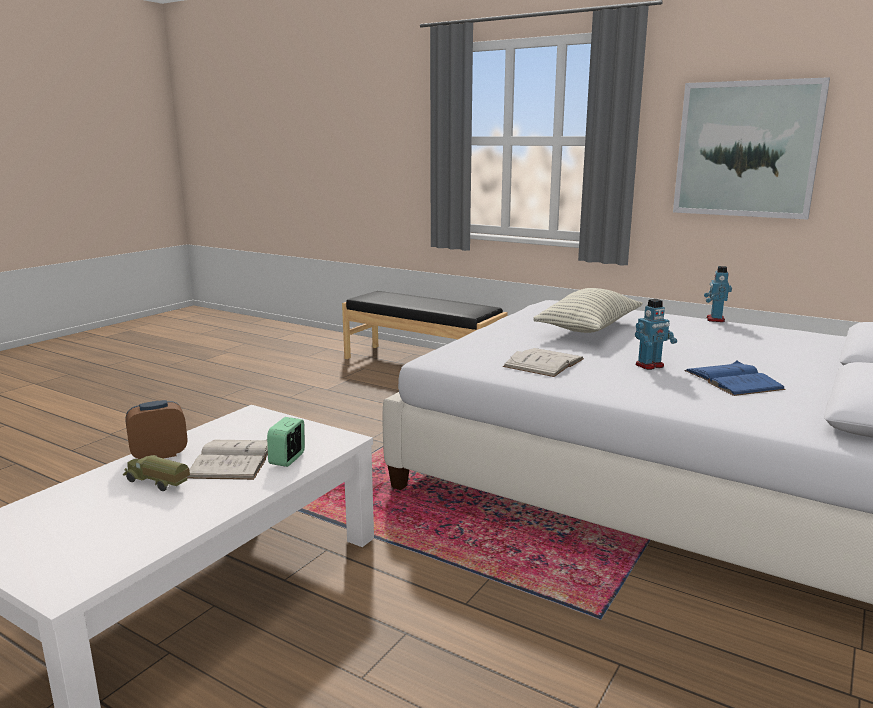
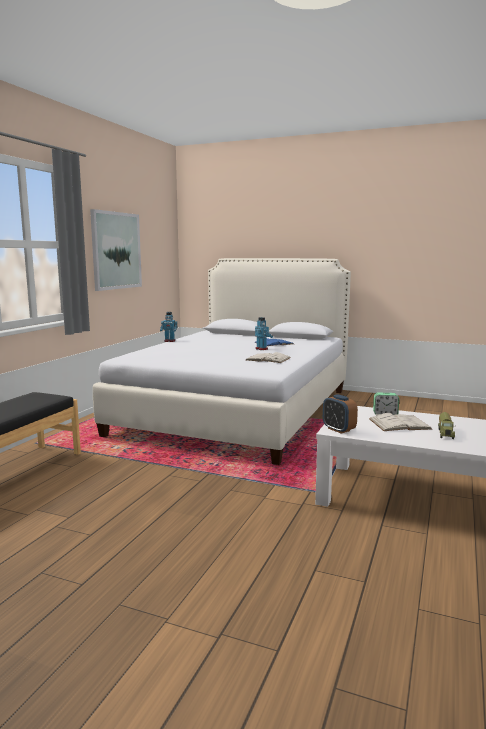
camera: 100 degrees left, 5 degrees down
alarm clock [125,400,187,459] -> alarm clock moved to [323,394,358,434]
pillow [534,288,643,333] -> none

